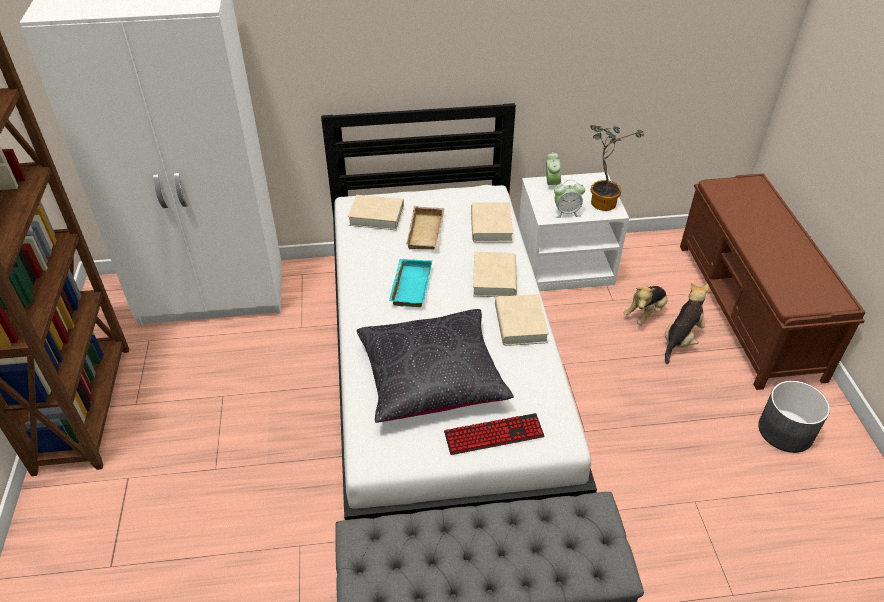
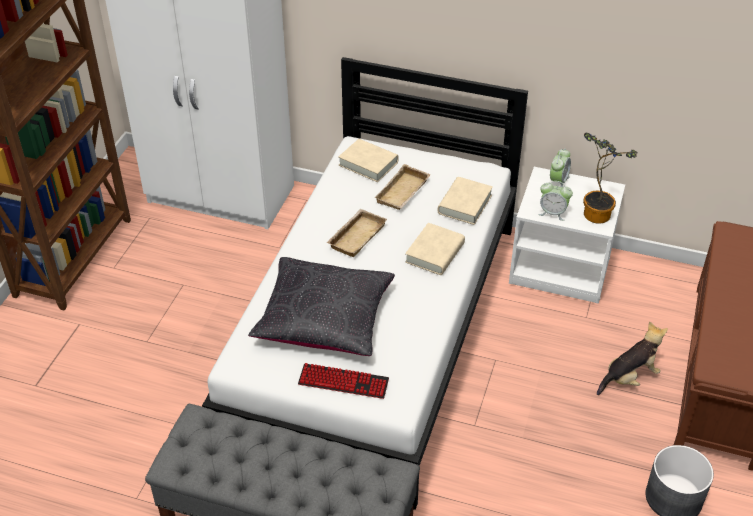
camera: 25 degrees right, 0 degrees up
turquoise tray [389,259,432,307] -> beige tray [327,209,387,257]
beige book [495,294,549,346] -> none
plush toy [624,286,667,325] -> none

